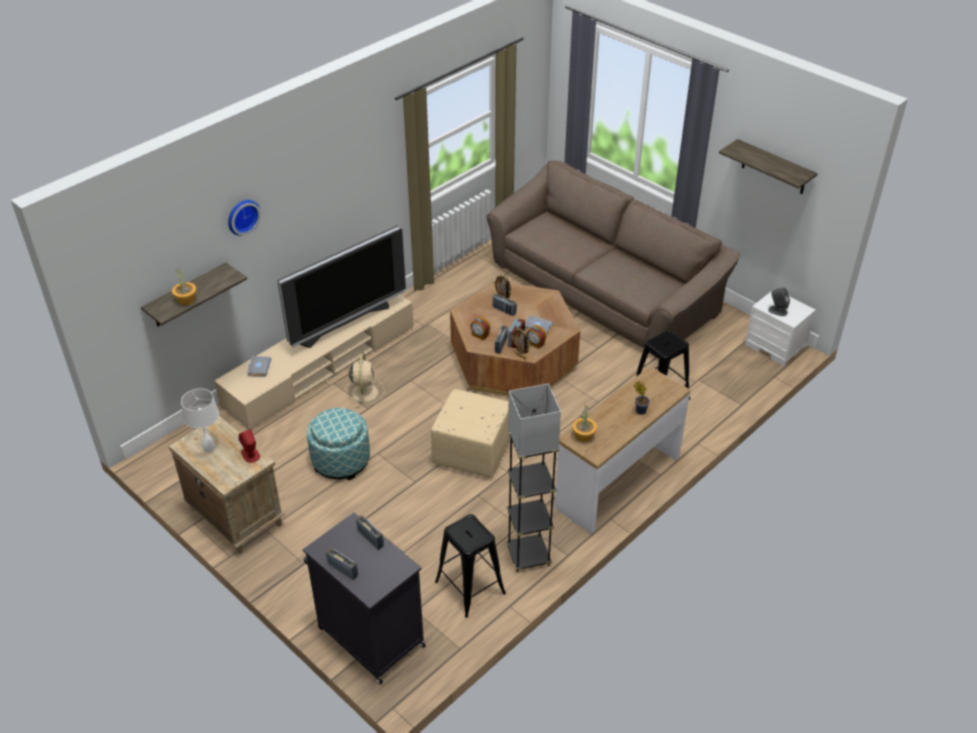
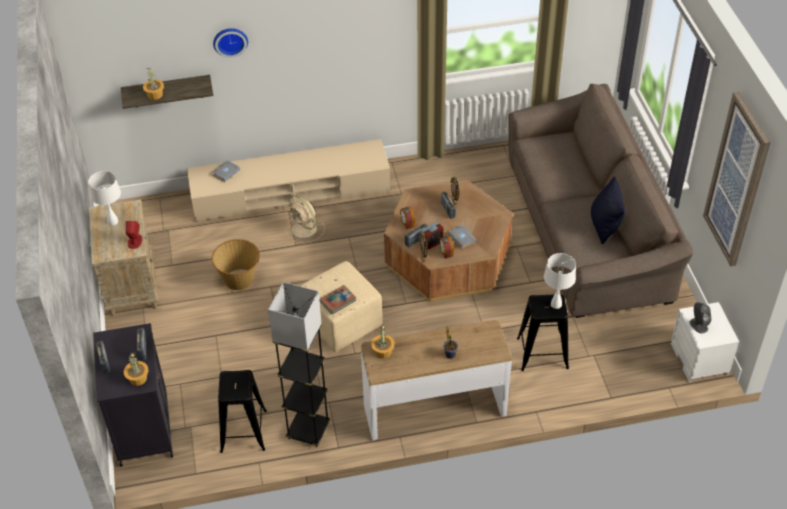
camera: 35 degrees right, 5 degrees up
television [277,225,406,348] -> none
ottoman [307,408,370,480] -> basket [212,239,260,290]
beige fan [345,353,384,408] -> beige fan turned 105 degrees clockwise [286,195,325,244]
shelf [719,139,817,194] -> picture [703,92,771,266]
none -> potted plant [124,353,148,386]
none -> book [319,285,356,314]
none -> white table lamp [544,253,576,309]
none -> black pillow [591,176,625,244]

